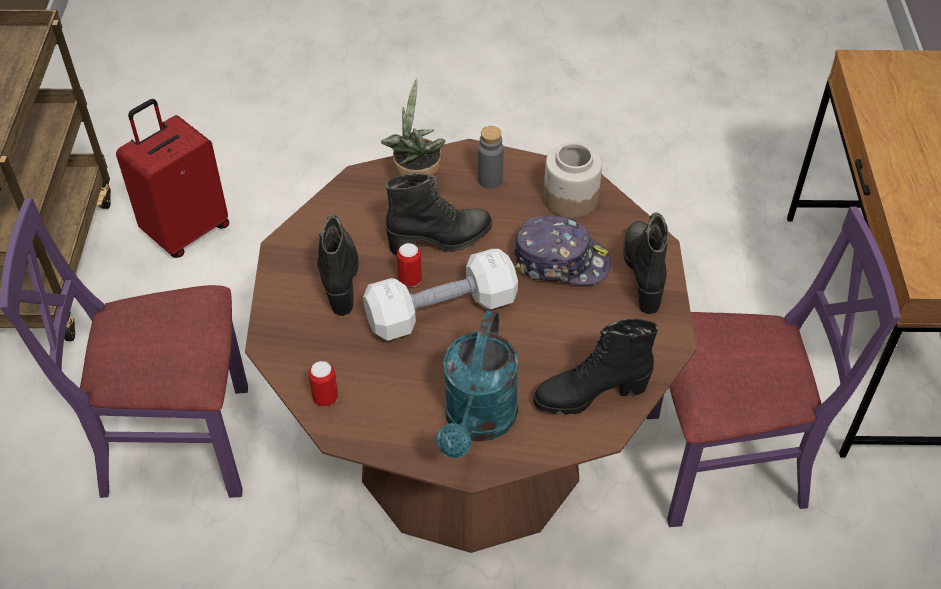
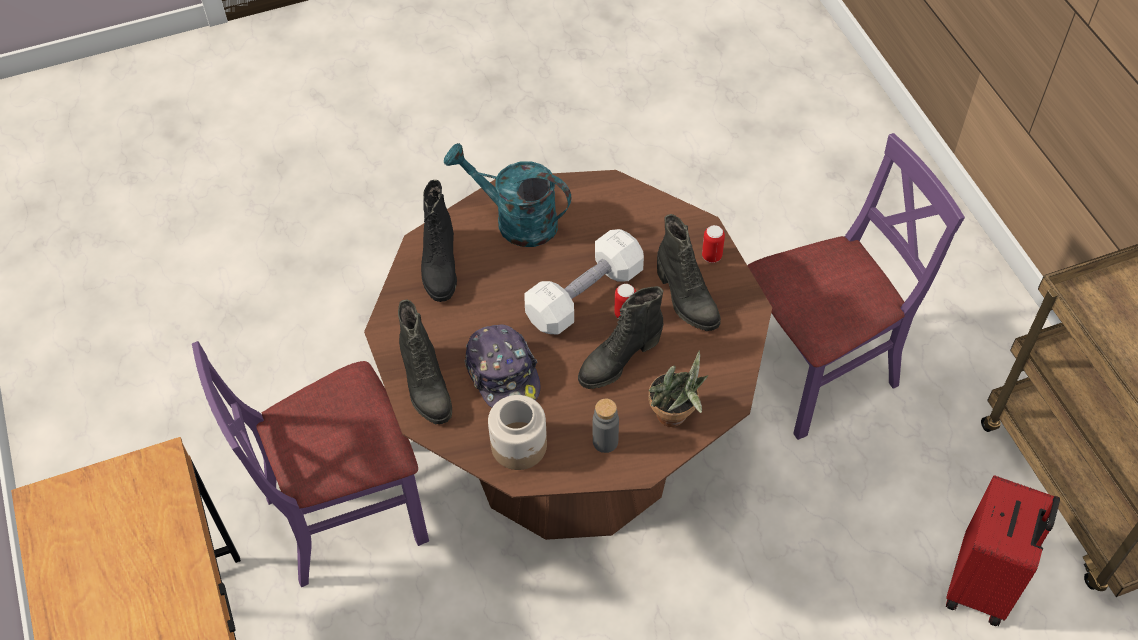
camera: 160 degrees right, 5 degrees up
can [309,361,338,406] -> can moved to [702,225,725,263]
turquoise watering can [436,310,518,458] -> turquoise watering can turned 60 degrees counterclockwise [444,143,571,247]
cap [513,215,611,285] -> cap turned 105 degrees counterclockwise [464,324,540,408]
black boot [533,318,658,415] -> black boot turned 120 degrees clockwise [421,180,457,302]

